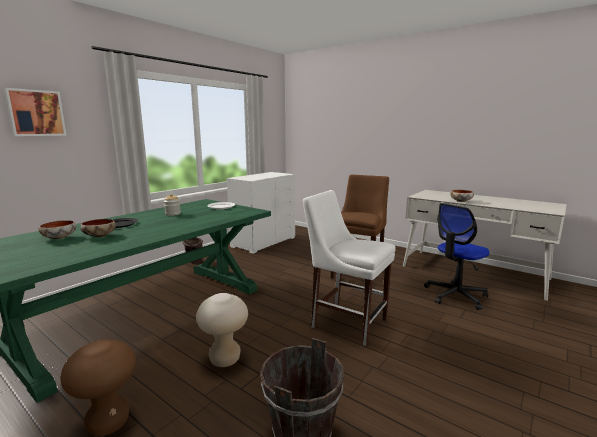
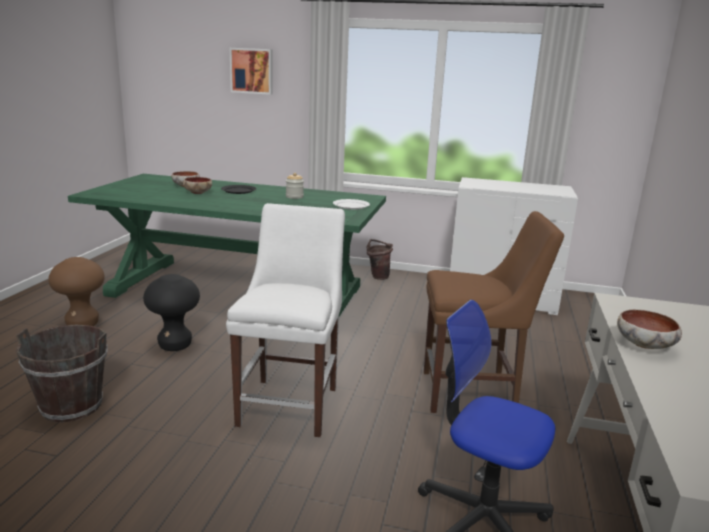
camera: 65 degrees right, 5 degrees up
beige stool [196,293,248,367] -> black stool [143,274,200,351]

